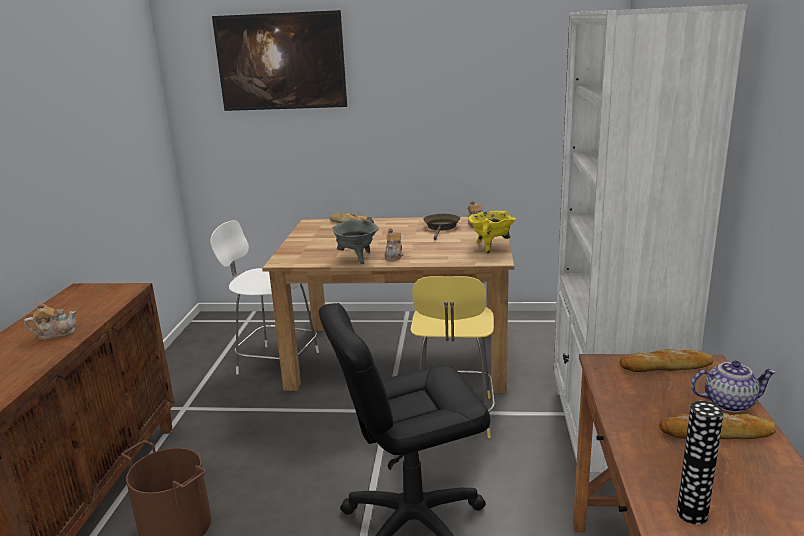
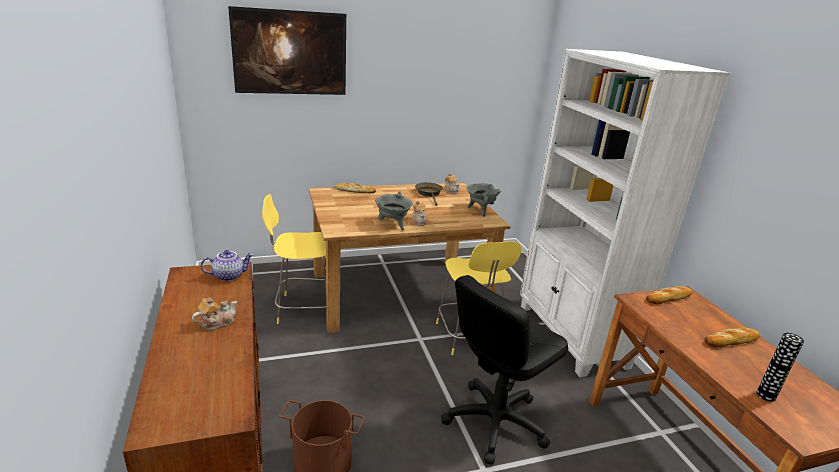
camera: 25 degrees left, 5 degrees up
white stool [211,220,319,375] -> yellow stool [262,194,326,324]
yellow cooking pot [468,211,516,254] -> grey cooking pot [467,183,501,217]
teapot [691,361,777,412] -> teapot moved to [200,250,253,281]

